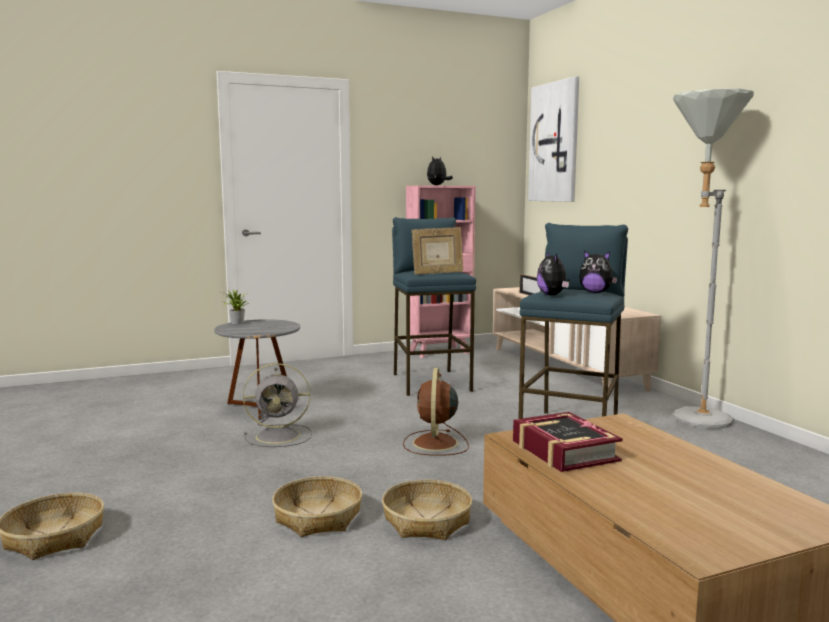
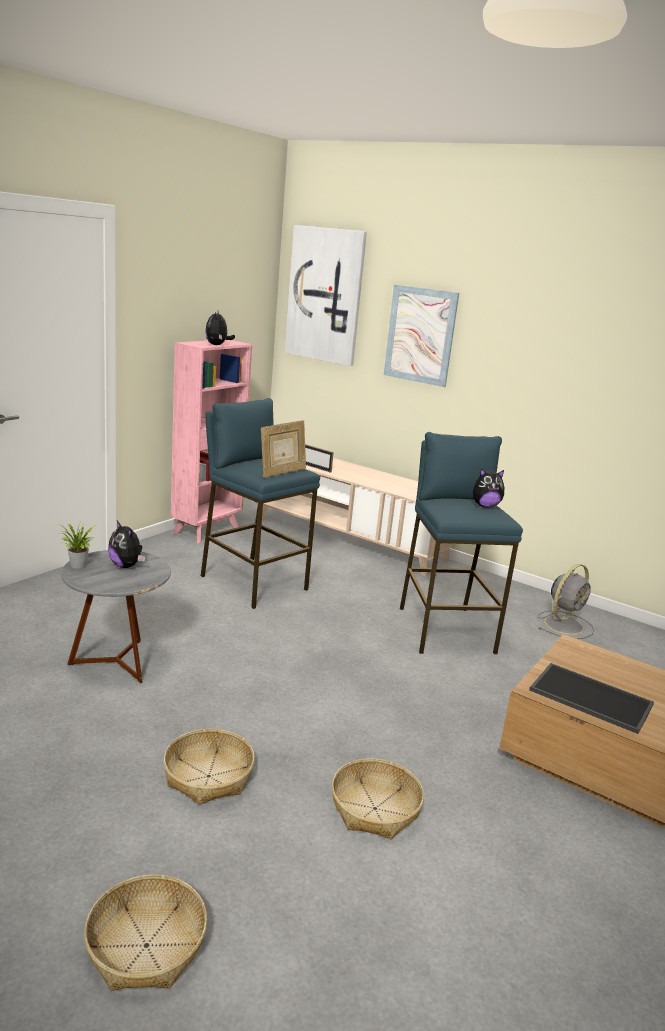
camera: 35 degrees left, 10 degrees up
grey fan [243,363,312,447] -> grey fan moved to [538,564,594,639]
basket [382,480,472,540] -> basket moved to [163,729,255,805]
brown fan [403,368,469,456] -> none
book [513,412,623,472] -> tray [529,663,654,734]
plush toy [537,252,570,295] -> plush toy moved to [108,521,145,568]
grey floor lamp [673,89,754,429] -> none
none -> picture [384,285,459,387]

